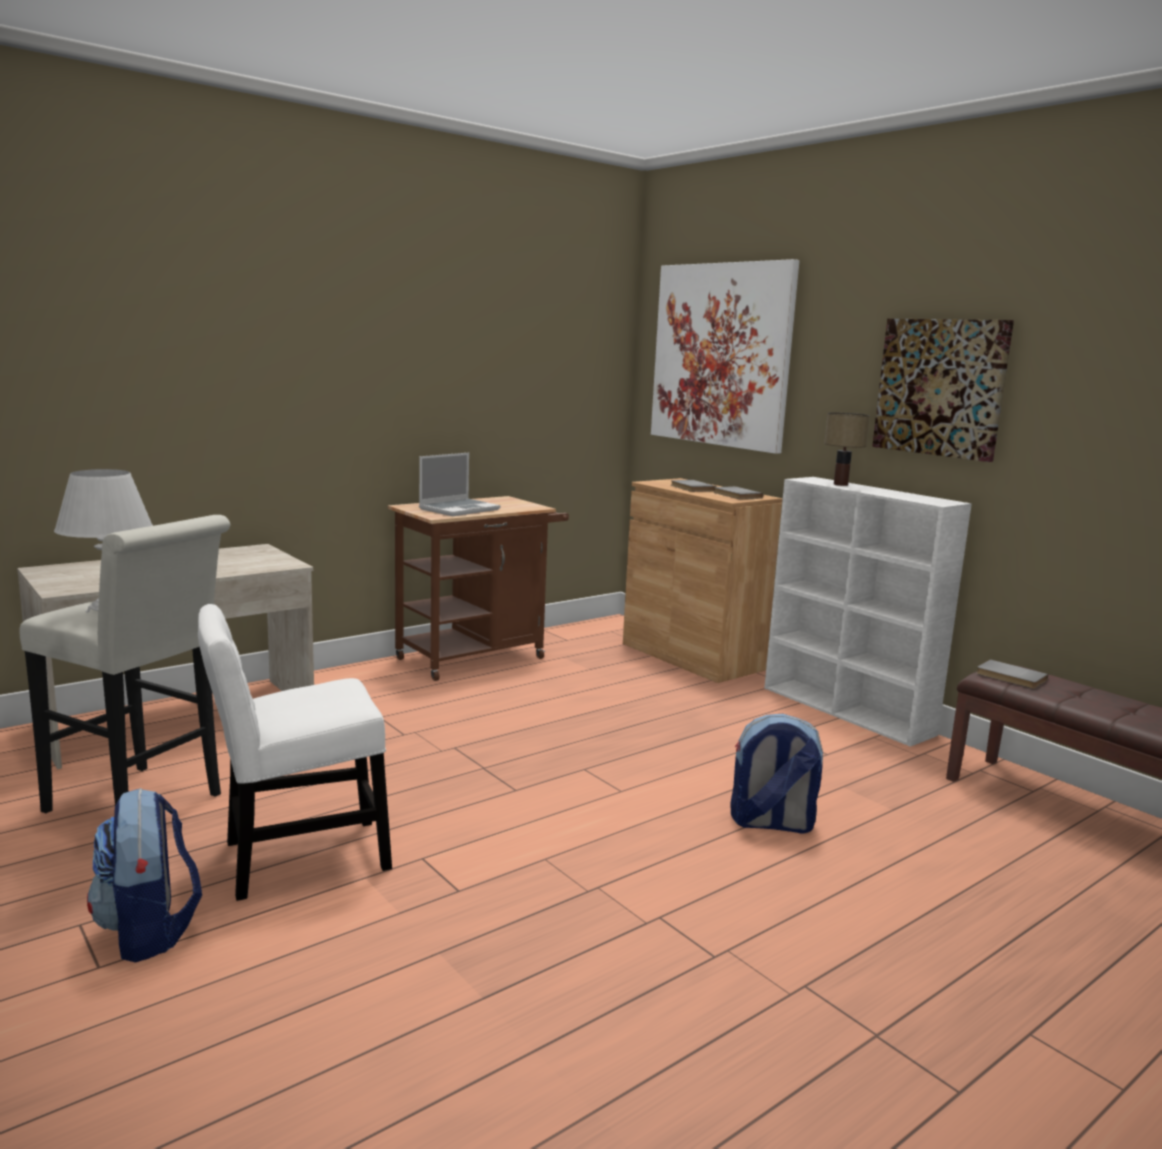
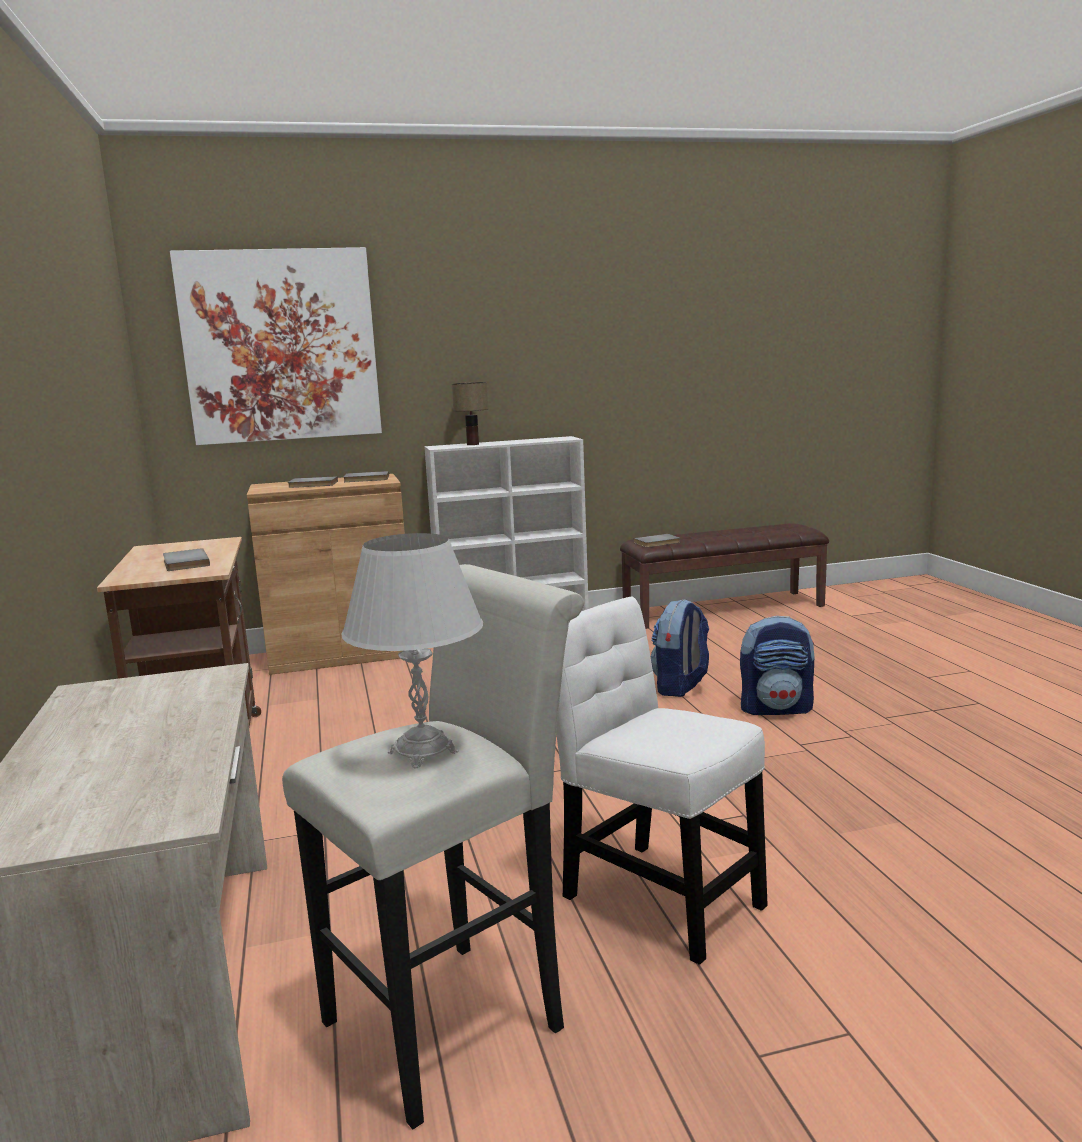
camera: 65 degrees left, 0 degrees up
backpack [87,788,202,963] -> backpack moved to [740,616,814,715]
white chair [198,604,392,901] -> white chair turned 135 degrees clockwise [556,597,768,965]
laptop [419,453,500,516] -> grey book [163,548,210,571]
picture [872,319,1014,462] -> none

